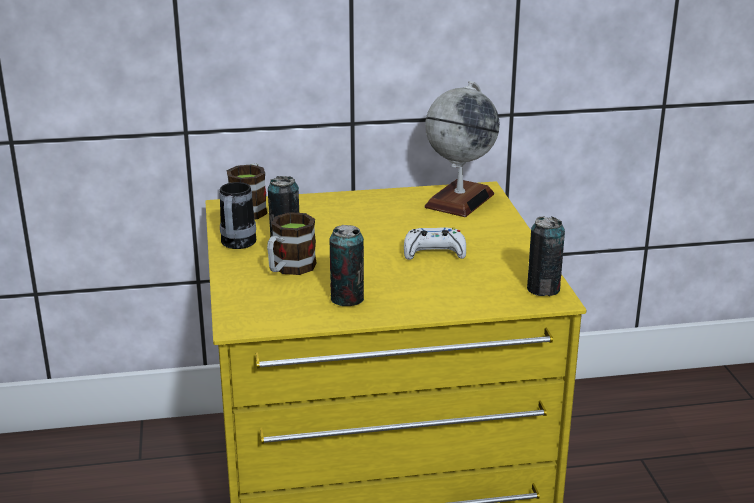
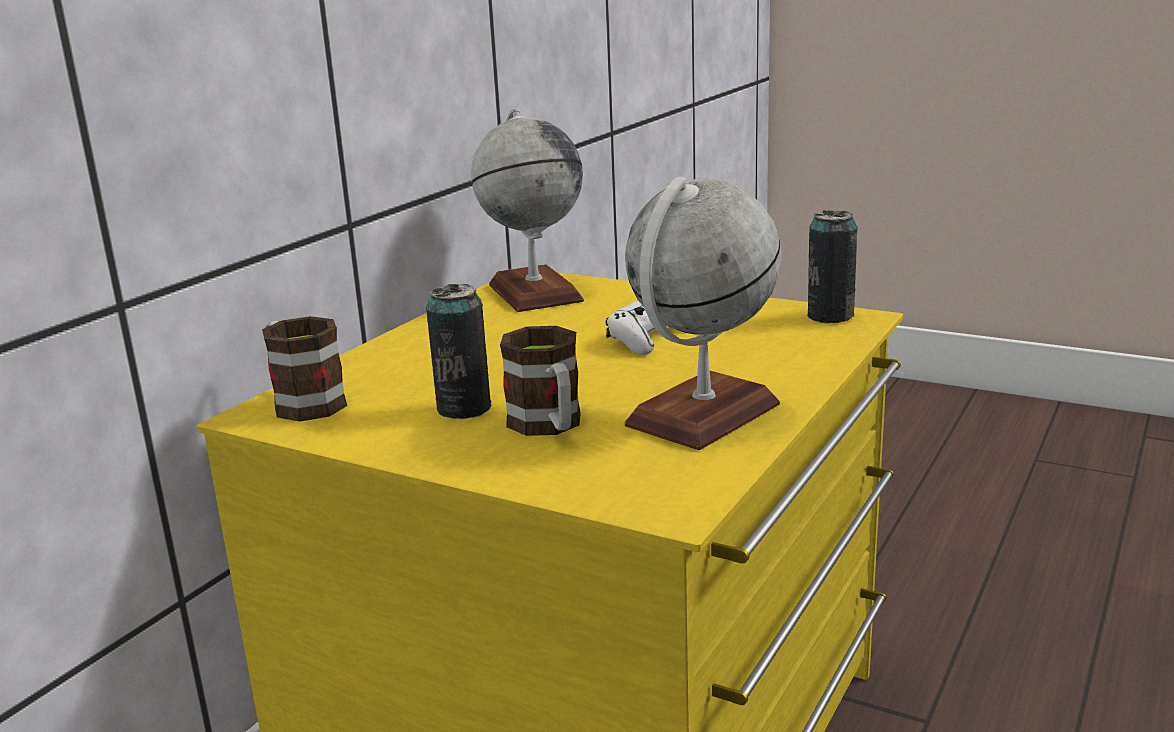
camera: 50 degrees left, 5 degrees down
mug [219,182,256,249] -> none
can [330,225,364,306] -> globe [625,176,782,450]

